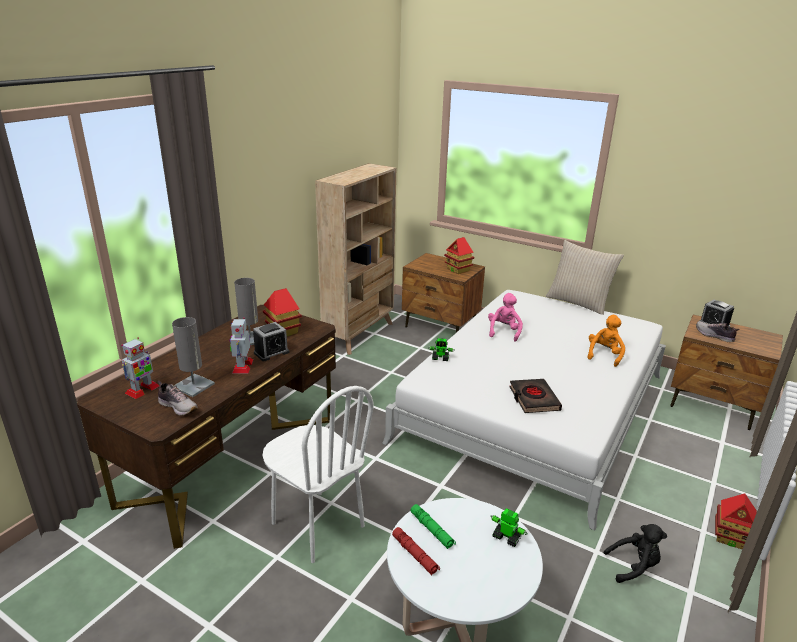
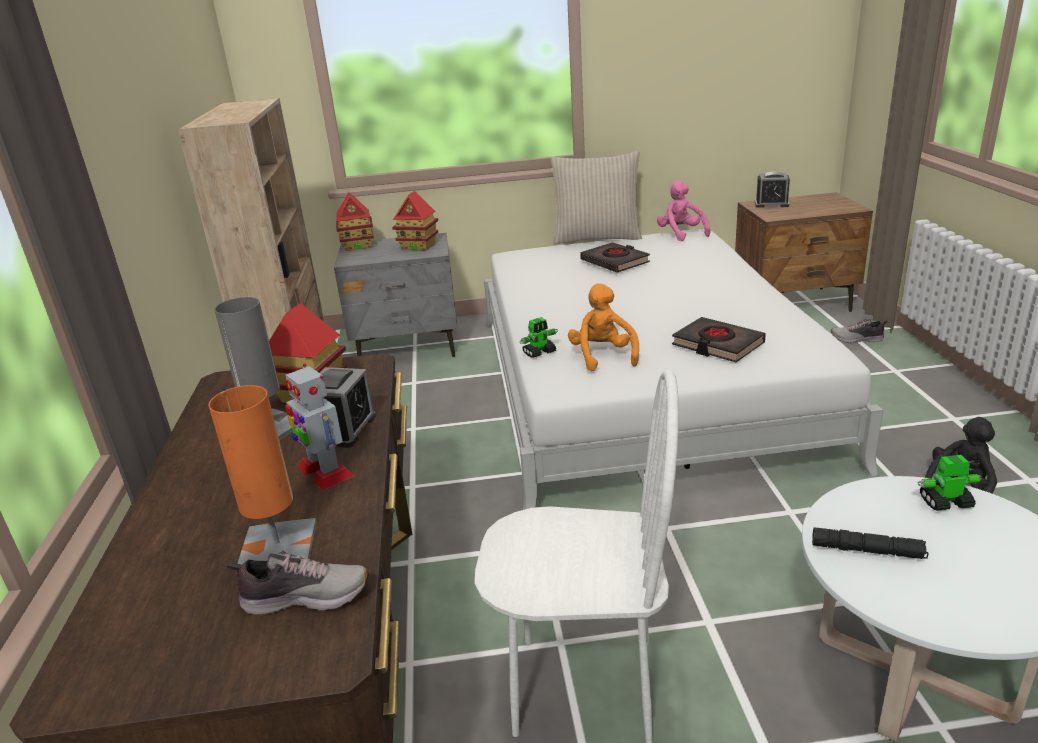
camera: 35 degrees left, 0 degrees up
toy robot [121,337,159,399] -> none
grey table lamp [172,317,215,397] -> orange table lamp [209,385,317,574]
red flashlight [392,527,440,575] -> none
brown nightstand [402,253,485,333] -> grey nightstand [334,233,458,357]
green flashlight [411,504,456,549] -> black flashlight [812,528,929,559]
pink plush toy [488,293,523,342] -> pink plush toy moved to [657,181,711,241]
orange plush toy [587,315,625,367] -> orange plush toy moved to [568,283,639,371]
shoe [696,321,740,342] -> shoe moved to [831,319,888,343]
toy house [715,494,757,550] -> toy house moved to [336,192,374,251]
none -> black book [580,242,650,273]

